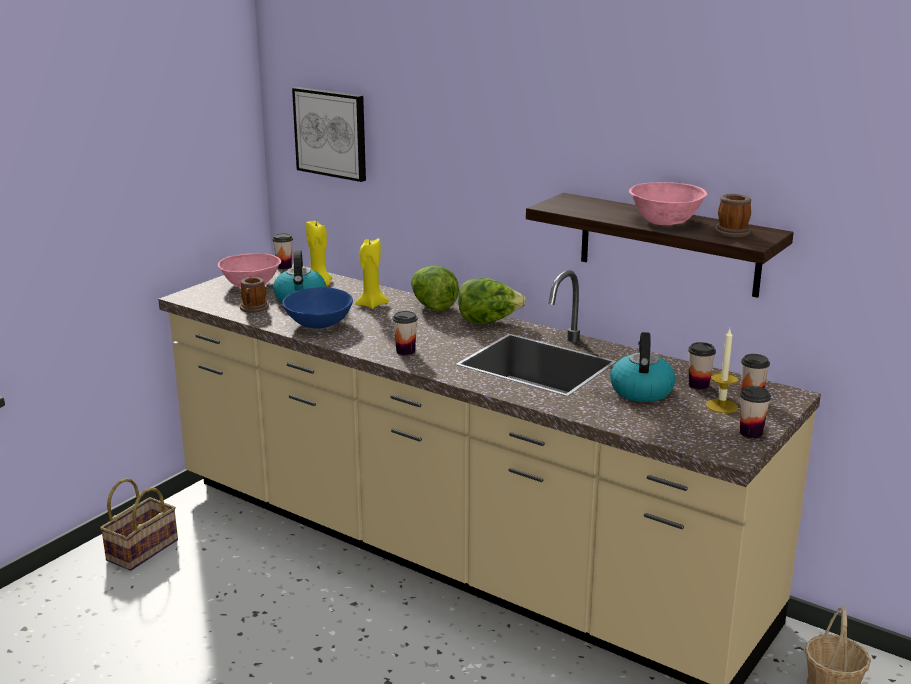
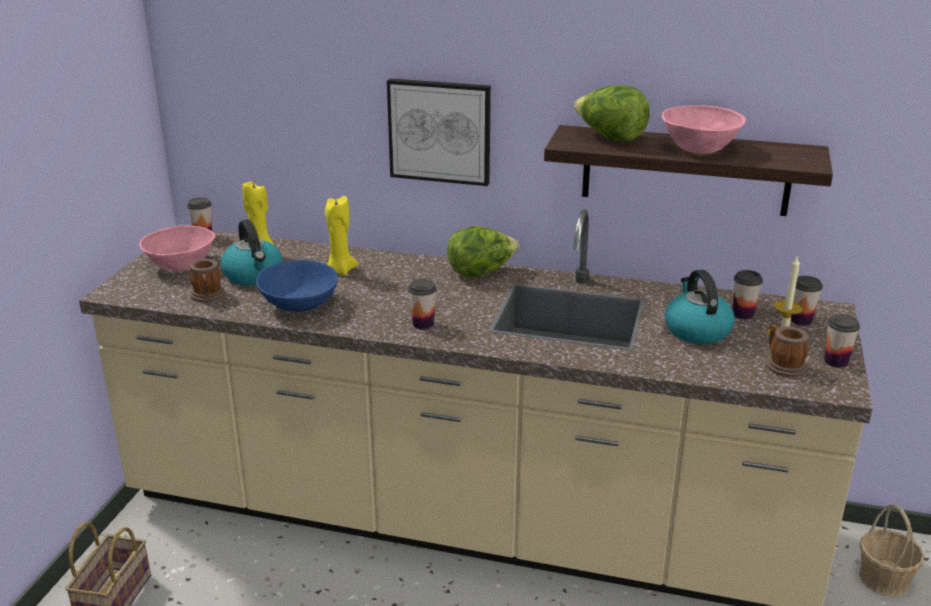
camera: 20 degrees left, 5 degrees up
picture [292,87,366,182] -> picture moved to [387,78,491,186]
lettuce [411,266,459,311] -> lettuce moved to [574,85,650,142]
mug [715,194,751,237] -> mug moved to [767,324,809,377]

